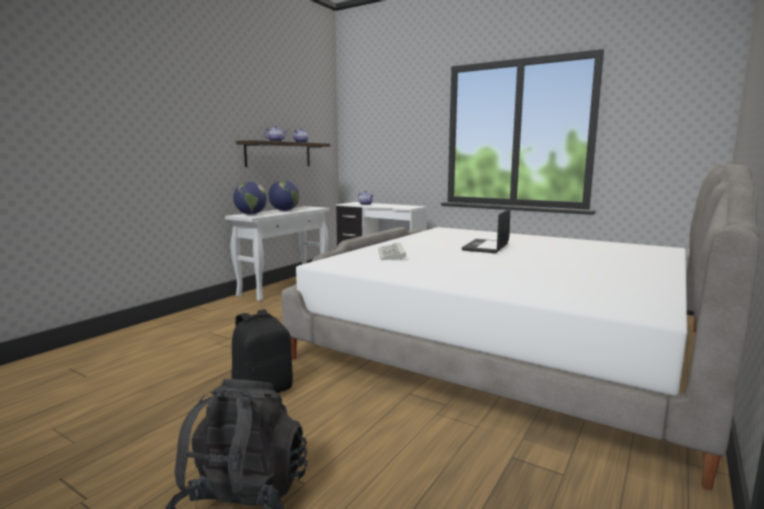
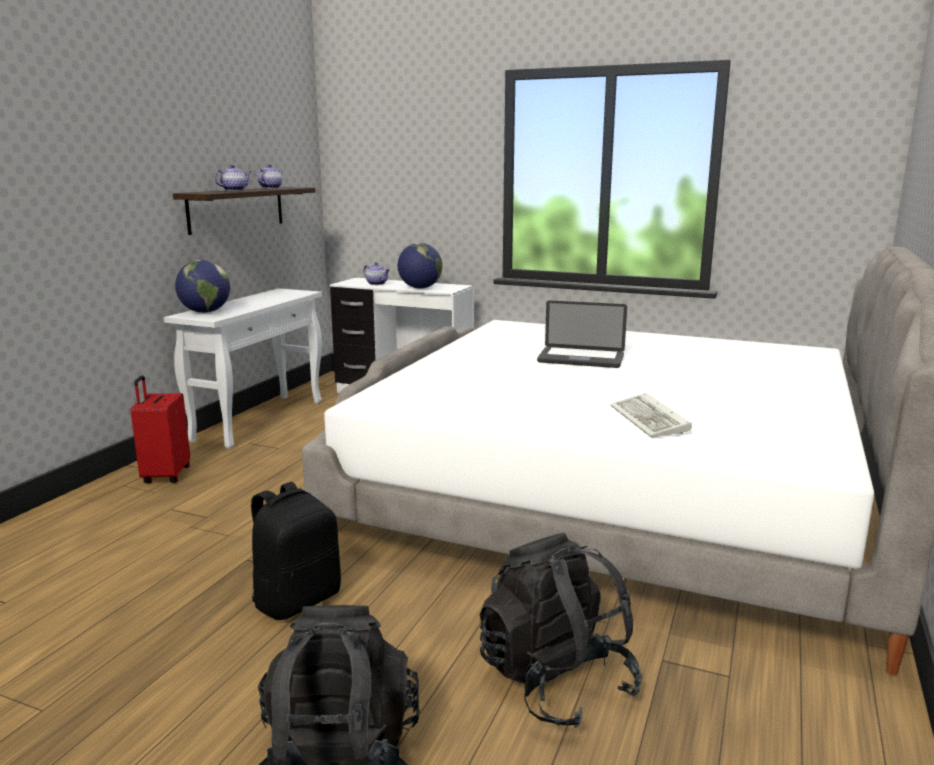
camera: 10 degrees left, 5 degrees up
globe [269,180,299,211] -> globe moved to [397,243,442,289]
keyboard [379,242,406,260] -> keyboard moved to [610,393,692,438]
laptop [462,208,511,253] -> laptop turned 90 degrees counterclockwise [537,300,627,368]
none -> red suitcase [131,375,190,483]
none -> black backpack [480,533,642,728]

